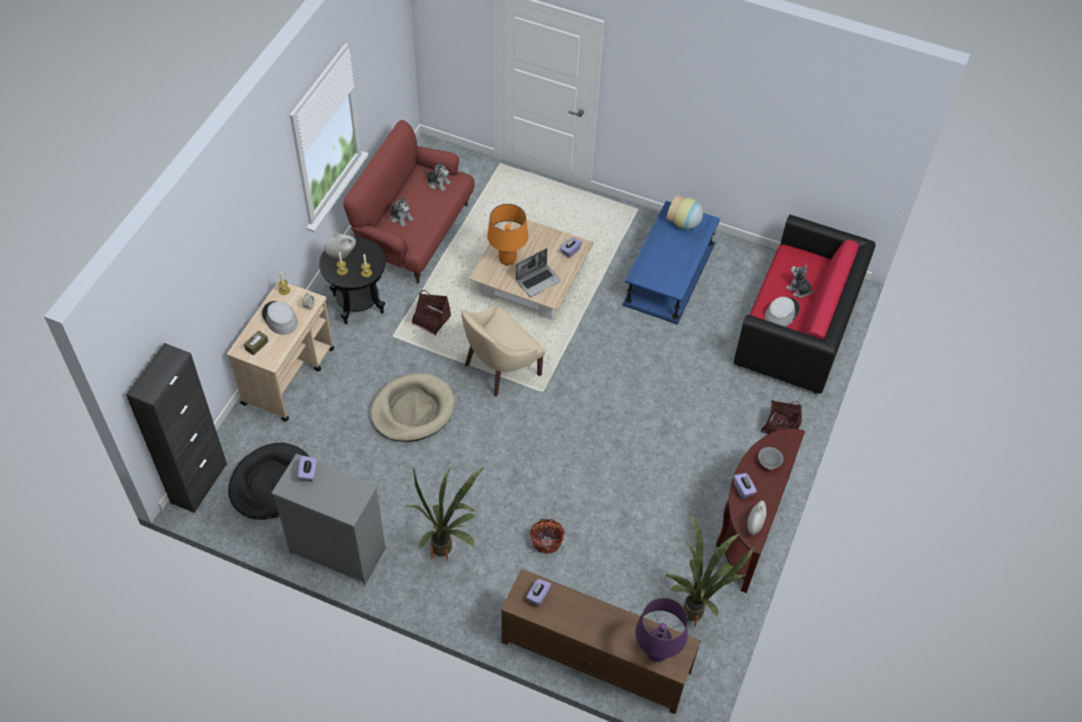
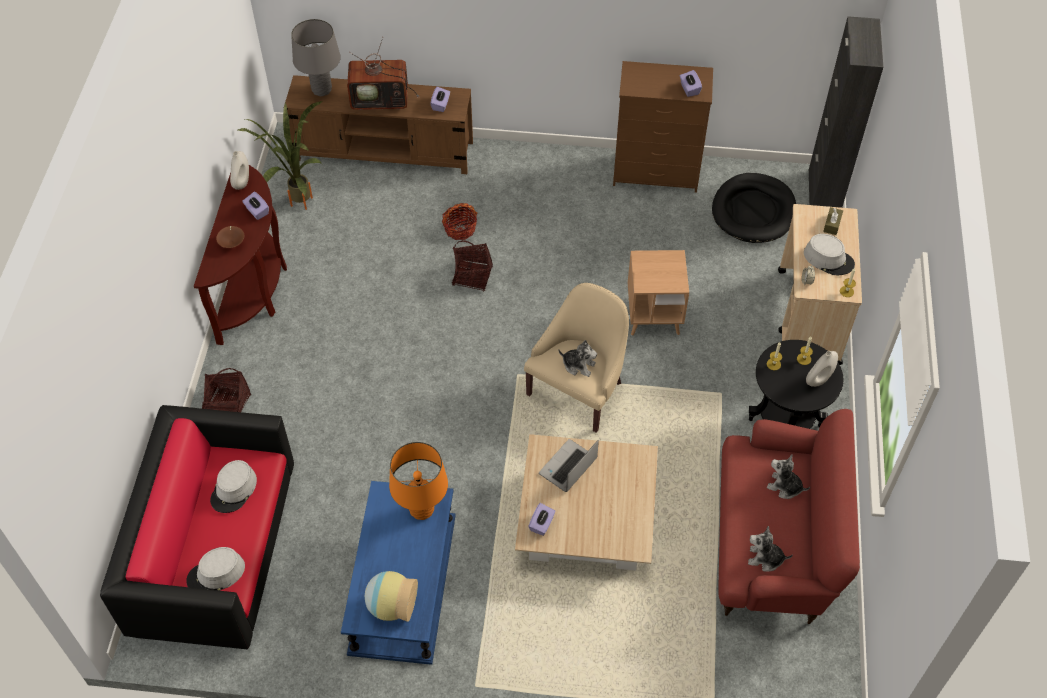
camera: 165 degrees right, 0 degrees up
grey dresser [271,453,386,585] -> brown dresser [613,61,713,193]
beige dog bed [370,373,455,442] -> brown side table [628,250,689,336]
potted plant [405,467,484,561] -> none
basket [412,290,451,335] -> basket moved to [452,240,493,291]
orange table lamp [487,204,528,266] -> orange table lamp moved to [389,442,448,520]
purple table lamp [635,598,688,662] -> grey table lamp [291,19,341,96]
grey bowl [758,447,783,469] -> brown bowl [216,226,244,248]
plush toy [786,264,816,298] -> plush toy moved to [558,340,597,377]
none -> grey hat [186,547,245,591]
none -> television [347,37,419,110]

